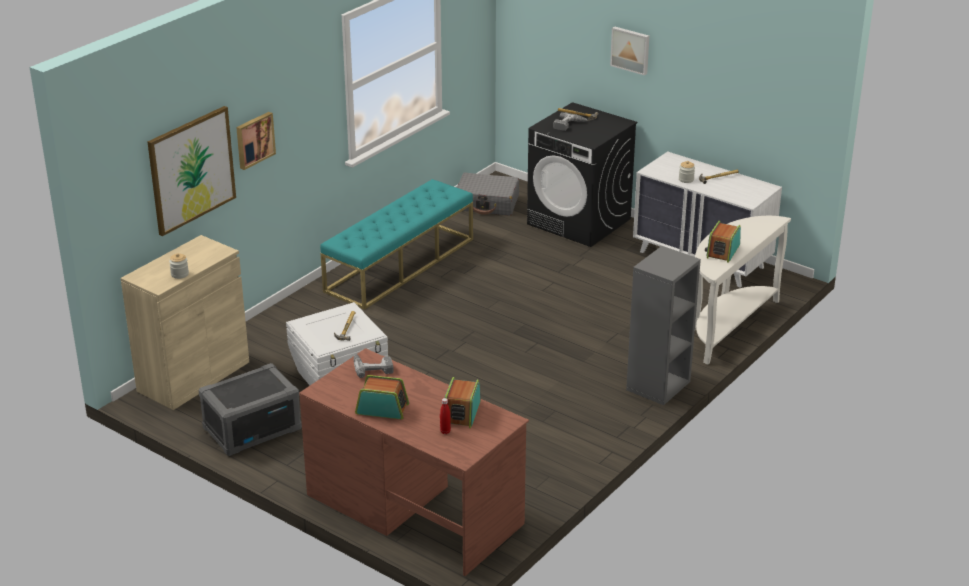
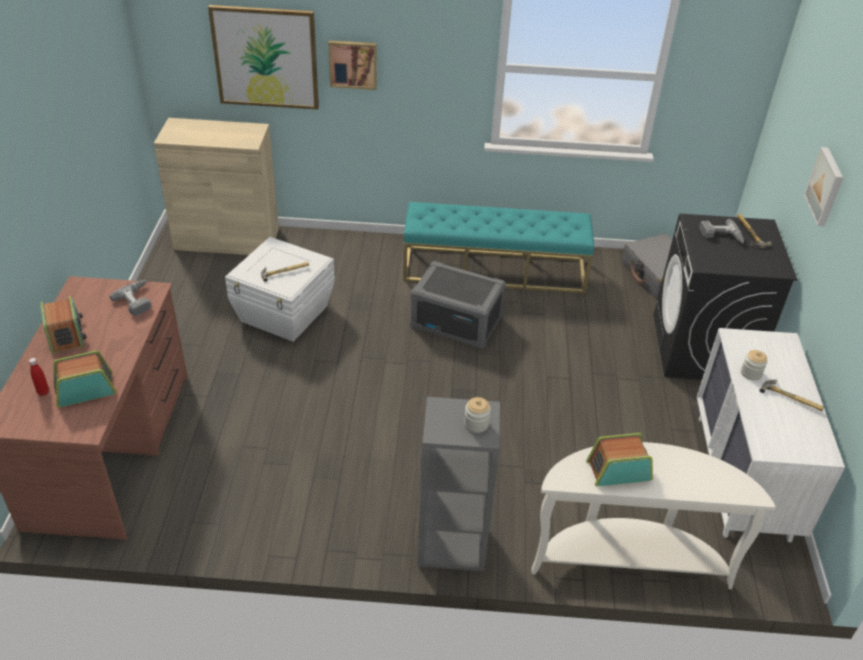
camera: 55 degrees right, 10 degrees up
jar [169,253,189,279] -> jar moved to [464,397,491,433]
grey storage box [199,363,302,456] -> grey storage box moved to [410,261,506,349]

